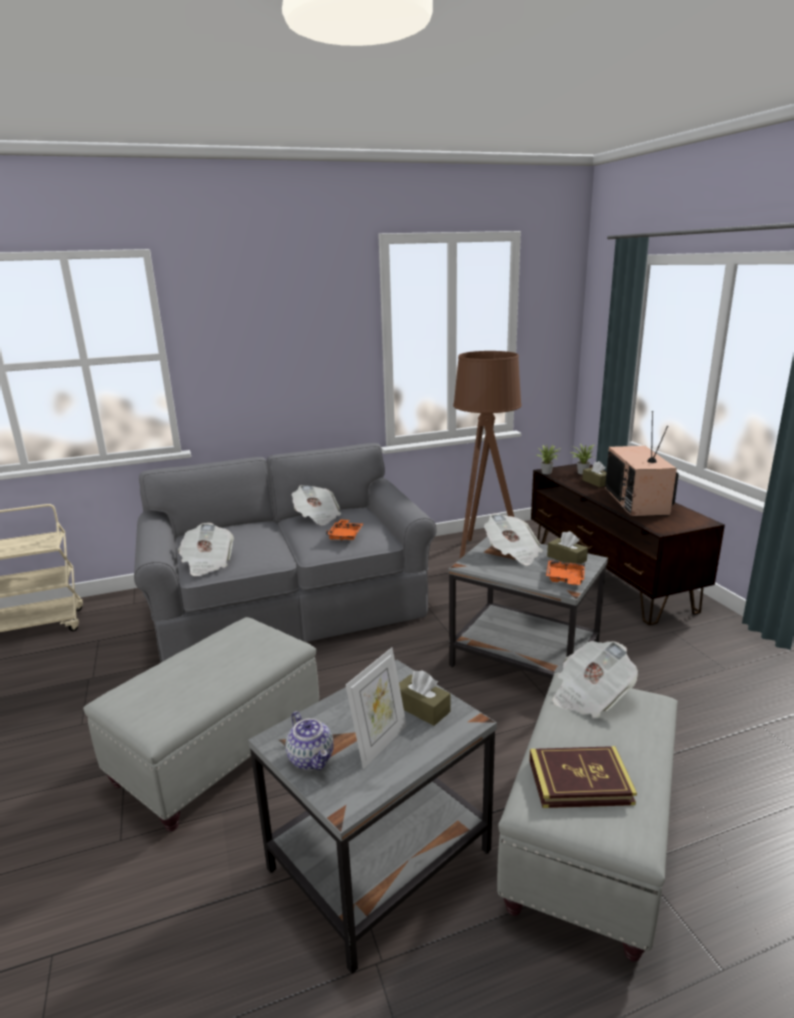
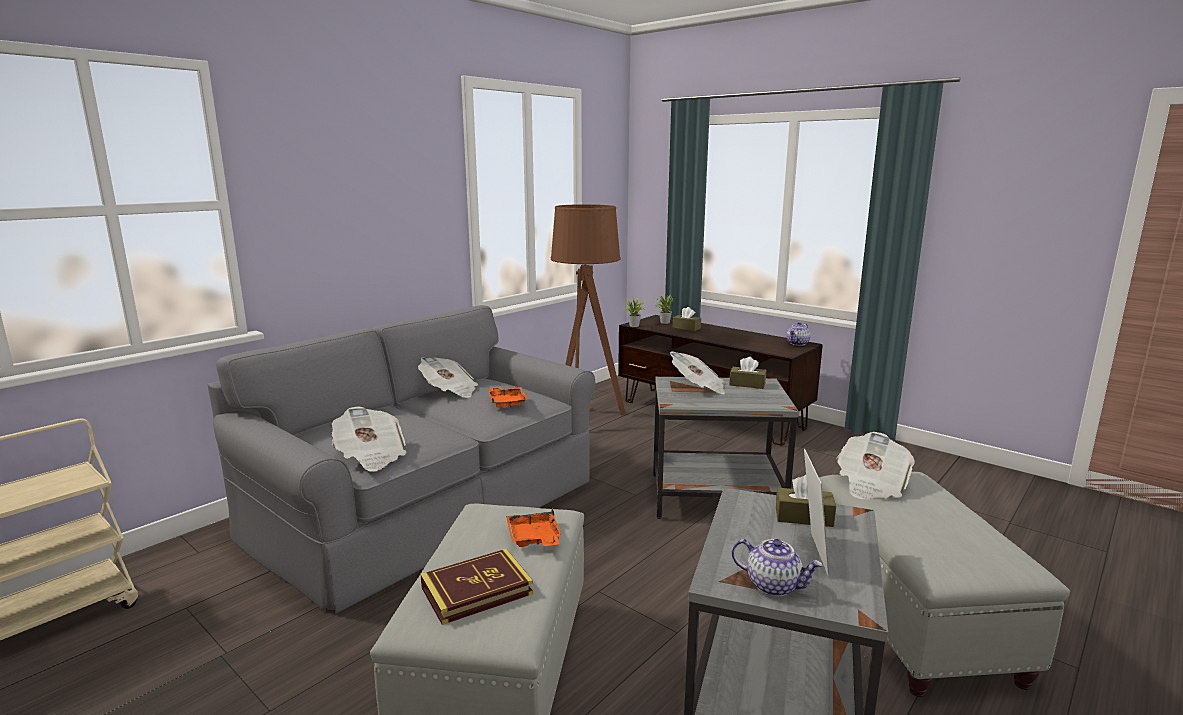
camera: 30 degrees left, 5 degrees down
book [529,746,637,808] -> book moved to [420,549,533,625]
orange tray [546,560,585,585] -> orange tray moved to [506,508,562,547]
television [605,411,679,516] -> none
none -> teapot [787,322,811,346]

